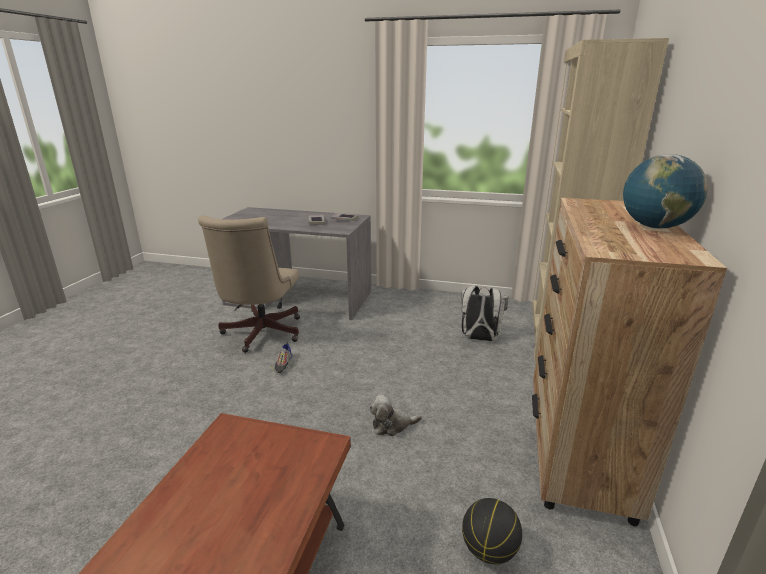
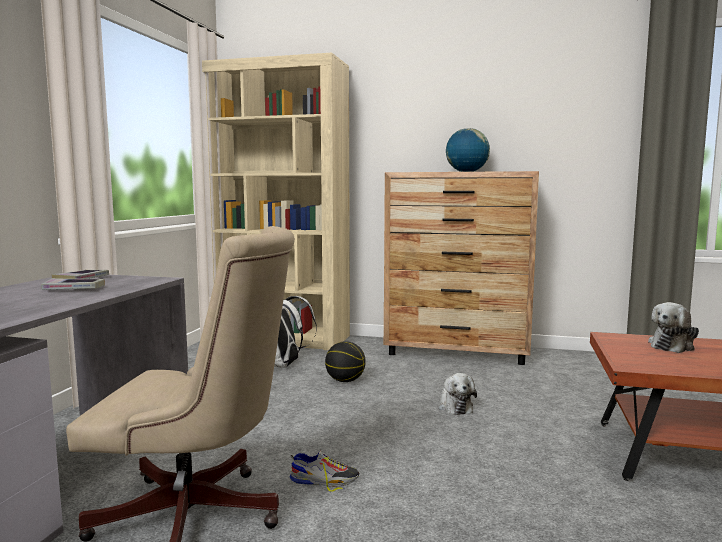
camera: 90 degrees left, 15 degrees down
basketball [462,498,522,564] -> basketball moved to [325,341,366,382]
none -> plush toy [648,302,699,353]

